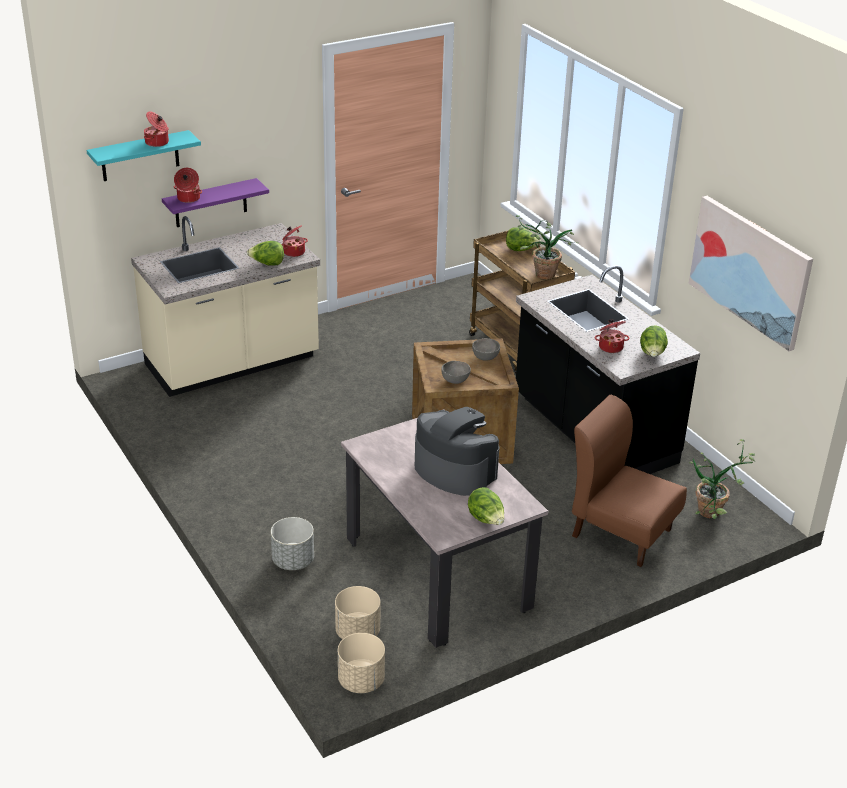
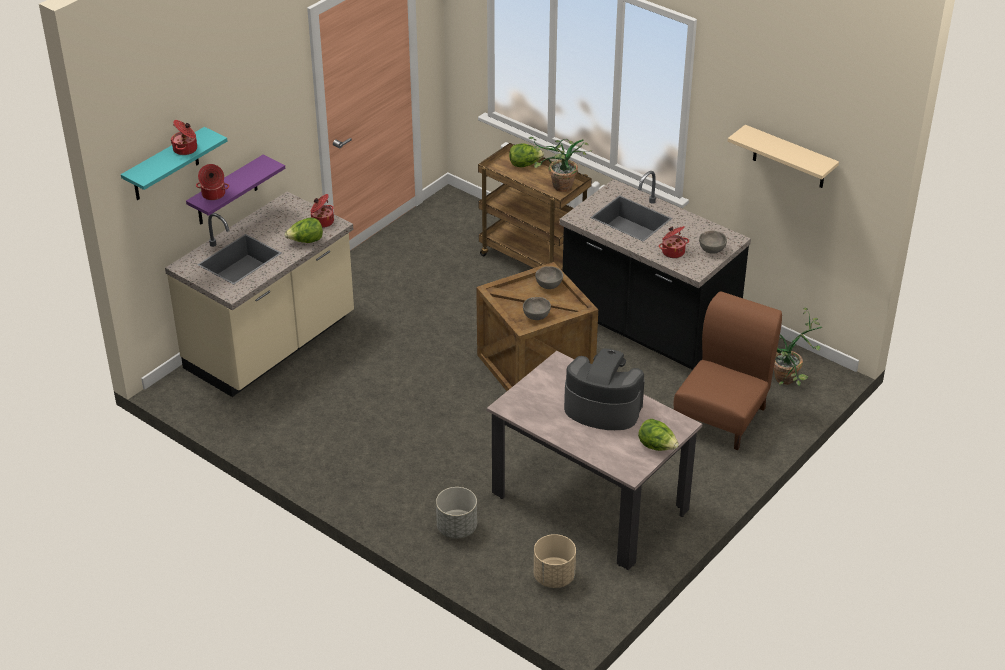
camera: 20 degrees left, 5 degrees up
beige planter [338,633,385,693] -> none
brown chair [572,395,687,567] -> brown chair turned 105 degrees clockwise [673,291,782,450]
lettuce [640,325,668,357] -> grey bowl [699,230,727,254]
picture [689,196,813,351] -> beige shelf [728,125,839,188]

